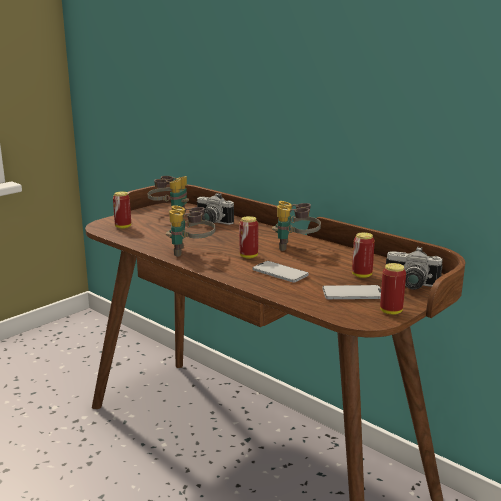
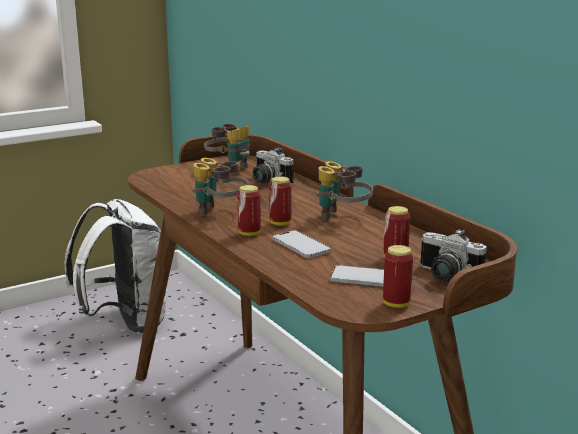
camera: 15 degrees right, 0 degrees up
can [113,191,131,229] -> can moved to [237,185,261,236]
none -> white backpack [64,199,168,334]

